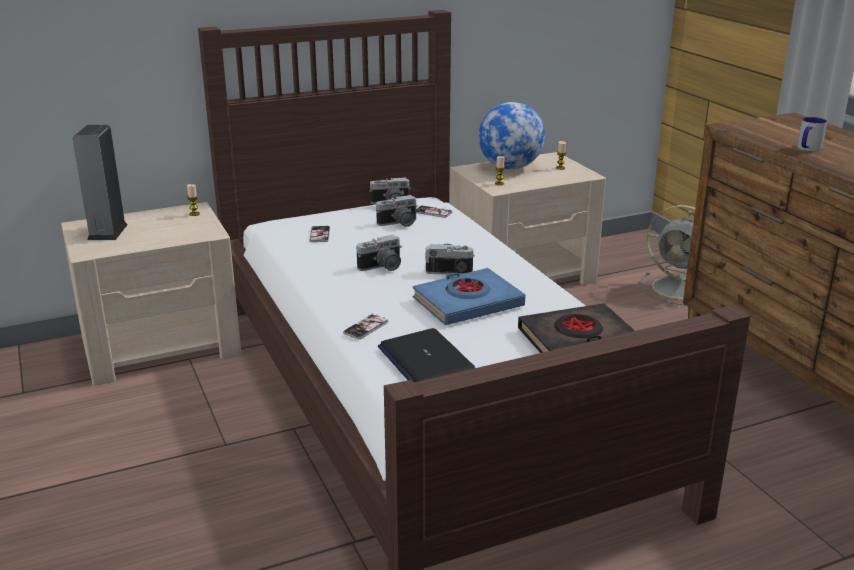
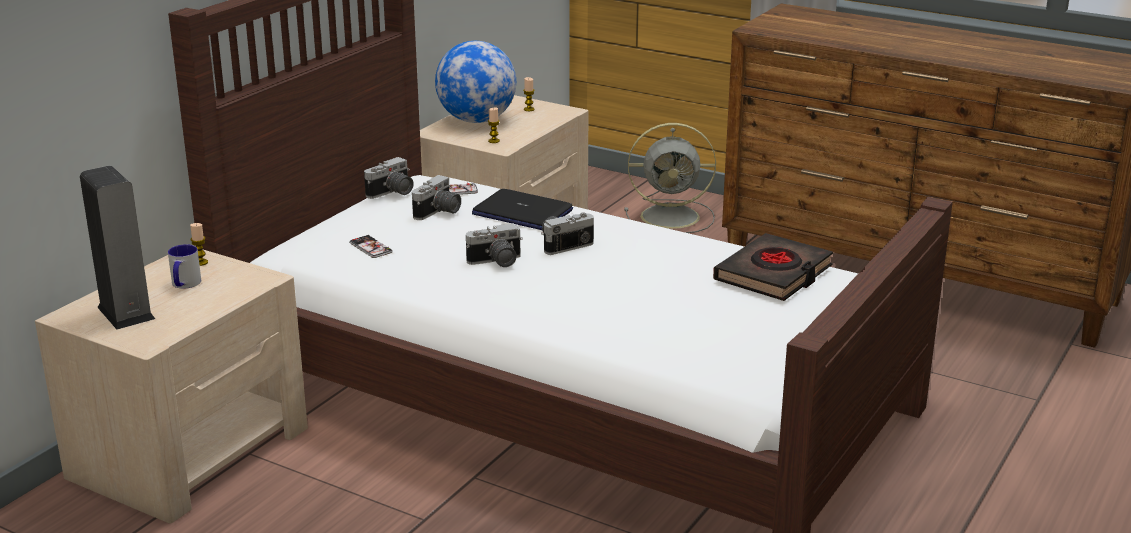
camera: 35 degrees left, 0 degrees up
phone [343,313,388,339] -> none
camera [357,235,402,271] -> camera turned 45 degrees clockwise [466,223,523,267]
laptop [378,328,475,382] -> laptop moved to [472,189,573,230]
blue book [412,268,525,325] -> none
mug [797,117,827,152] -> mug moved to [168,244,201,289]

